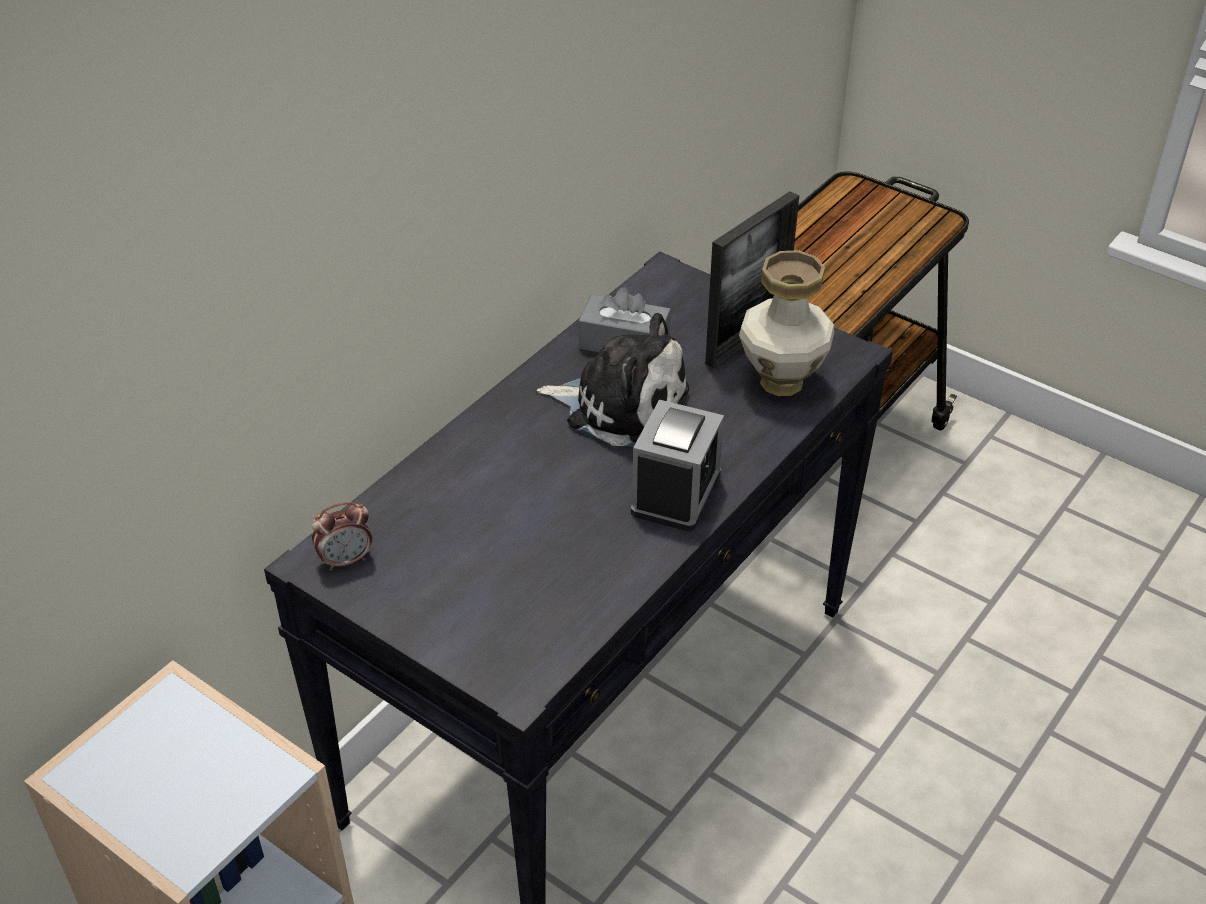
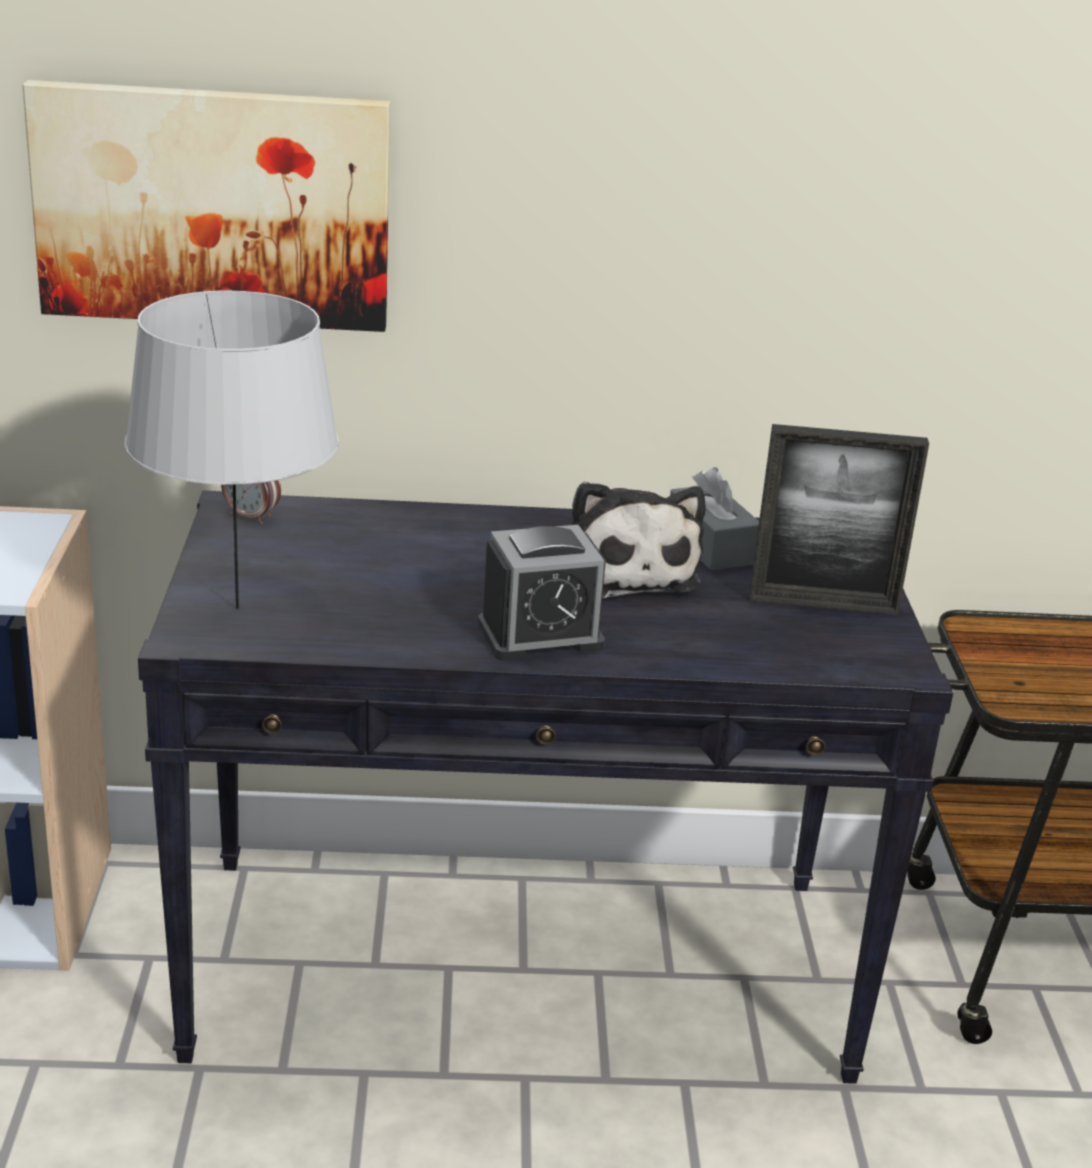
camera: 50 degrees right, 15 degrees down
vase [739,250,835,396] -> none
none -> picture [22,80,390,332]
none -> grey table lamp [125,290,339,609]

